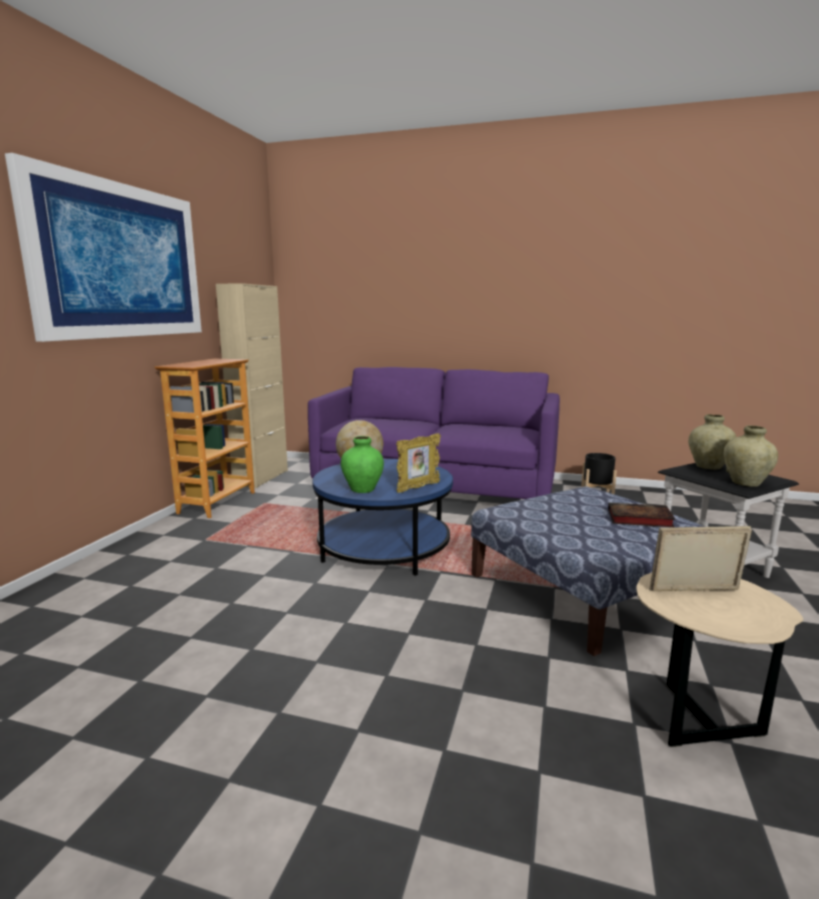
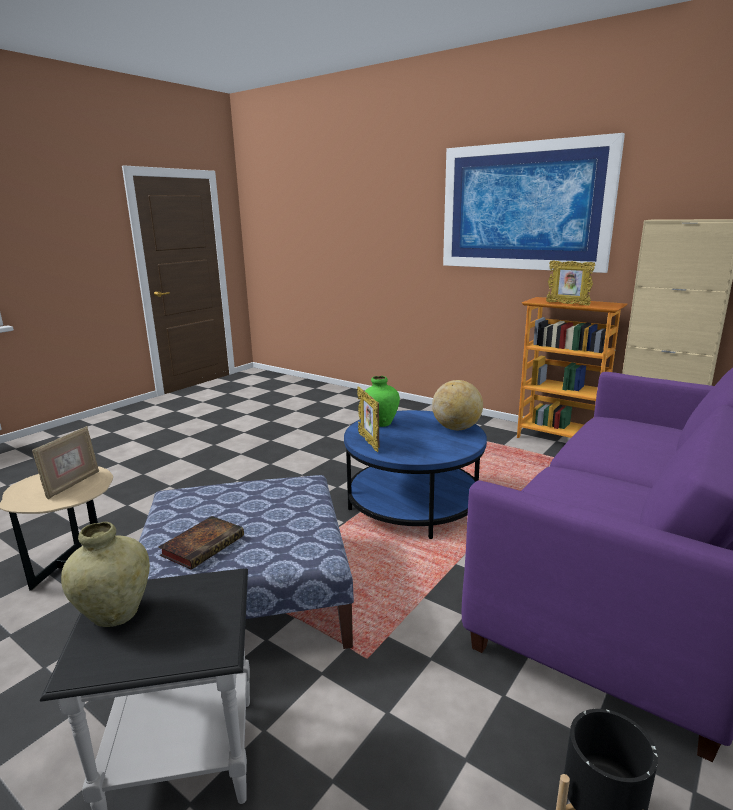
camera: 110 degrees right, 5 degrees up
beige vase [688,414,736,470] -> none
none -> picture frame [546,261,595,306]

